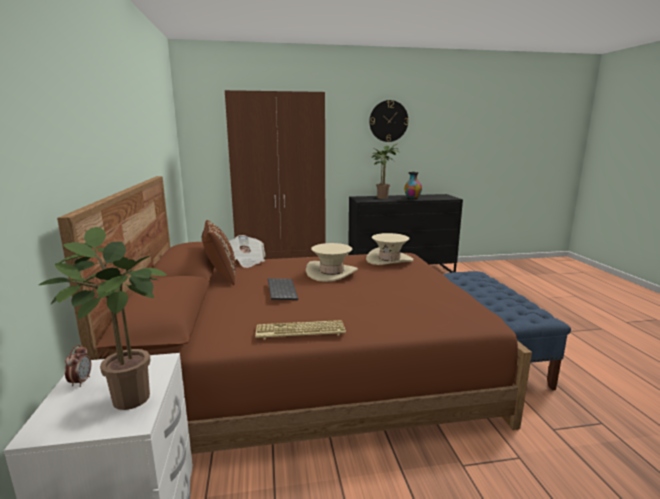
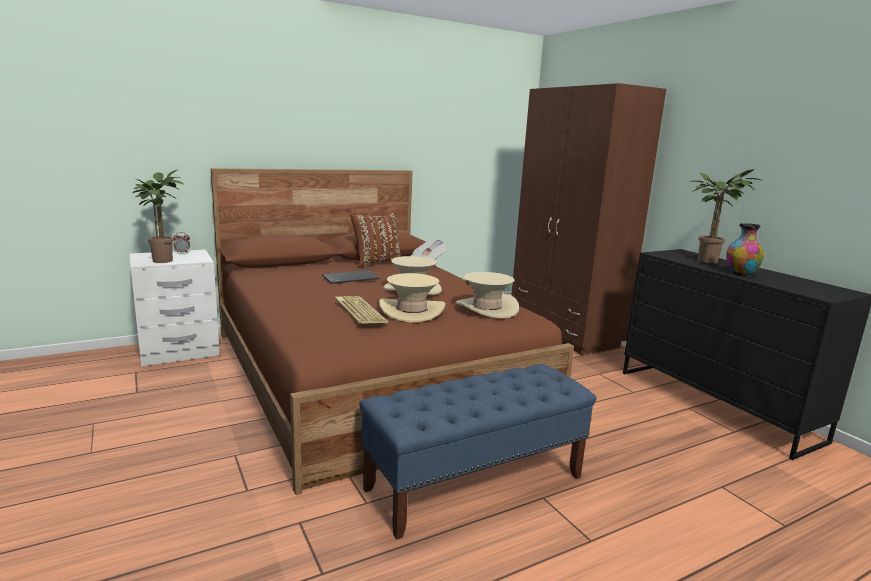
camera: 70 degrees right, 0 degrees up
keyboard [255,320,346,340] -> keyboard moved to [335,296,389,324]
wall clock [369,100,408,142] -> none
none -> beige hat [379,273,445,322]

